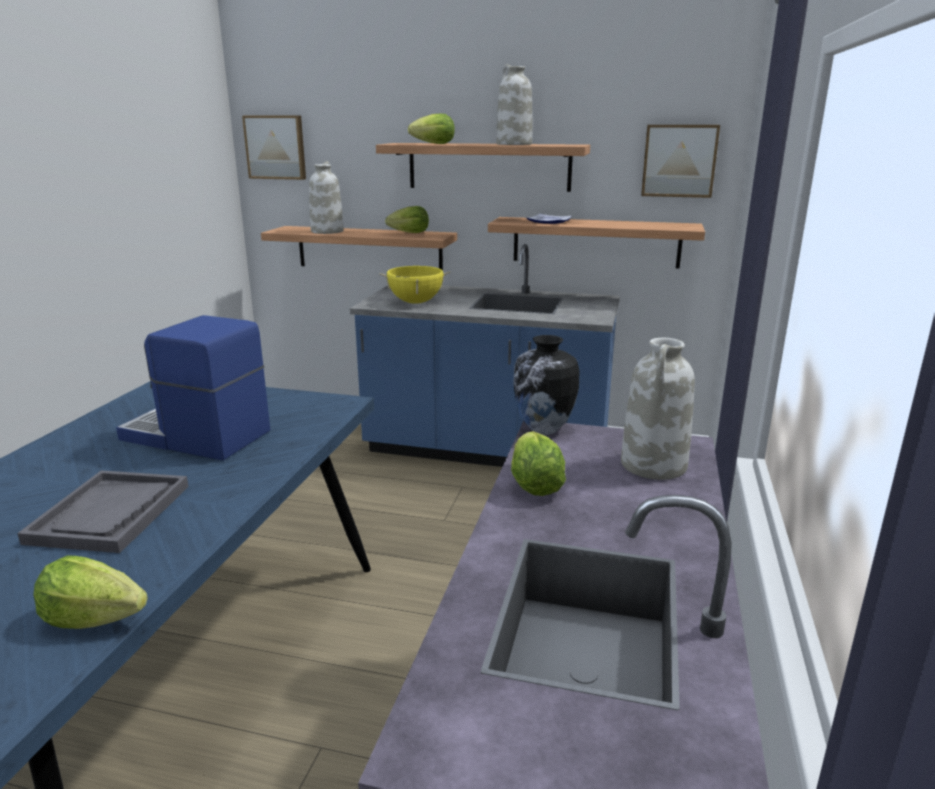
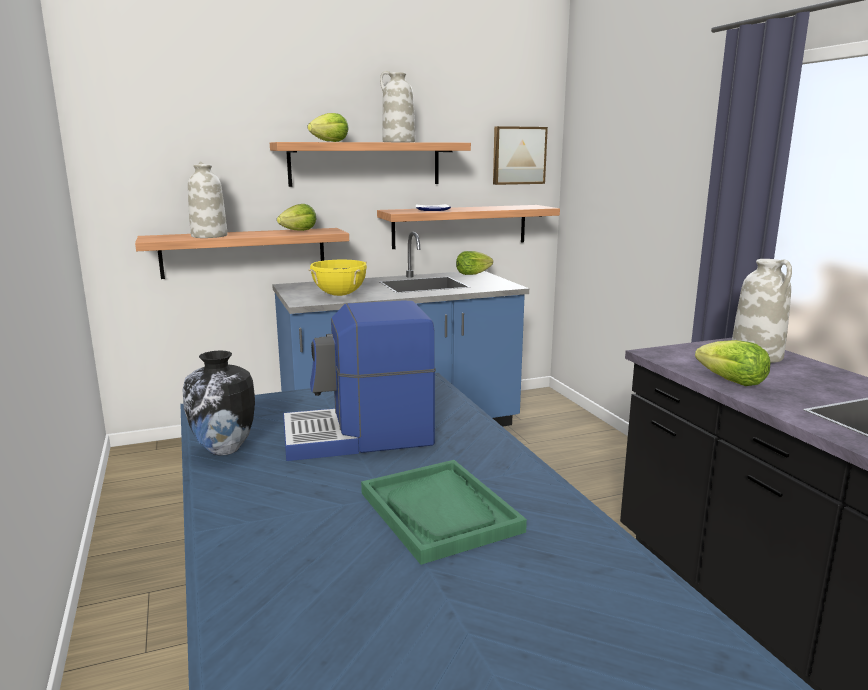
camera: 35 degrees left, 5 degrees down
grey tray [17,470,189,553] -> green tray [361,460,527,565]
lettuce [33,555,148,629] -> lettuce moved to [456,251,493,275]
picture [242,116,306,180] -> none
vase [513,335,580,435] -> vase moved to [182,351,255,455]

